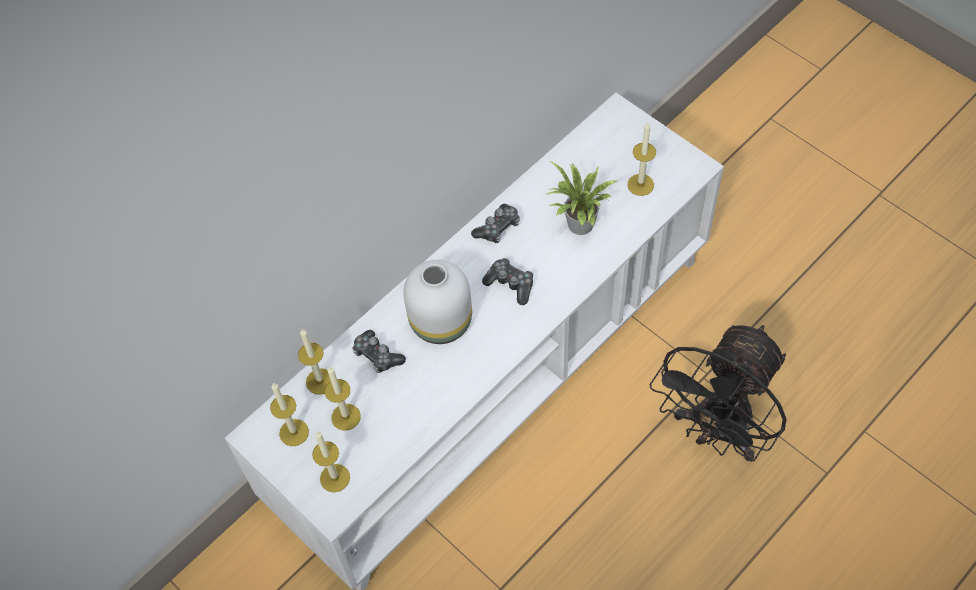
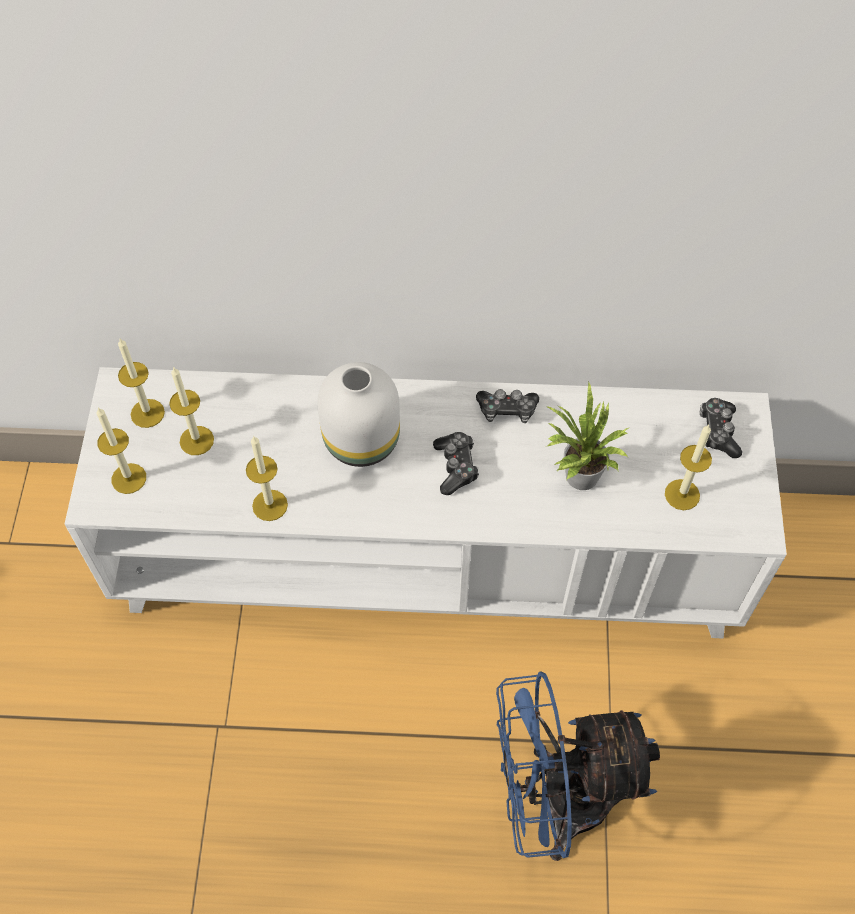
camera: 45 degrees right, 0 degrees up
candle [298,329,331,395] -> candle moved to [246,436,288,521]
game controller [352,330,406,373] -> game controller moved to [700,398,742,458]
black fan [649,325,786,462] -> blue fan [496,672,660,861]

